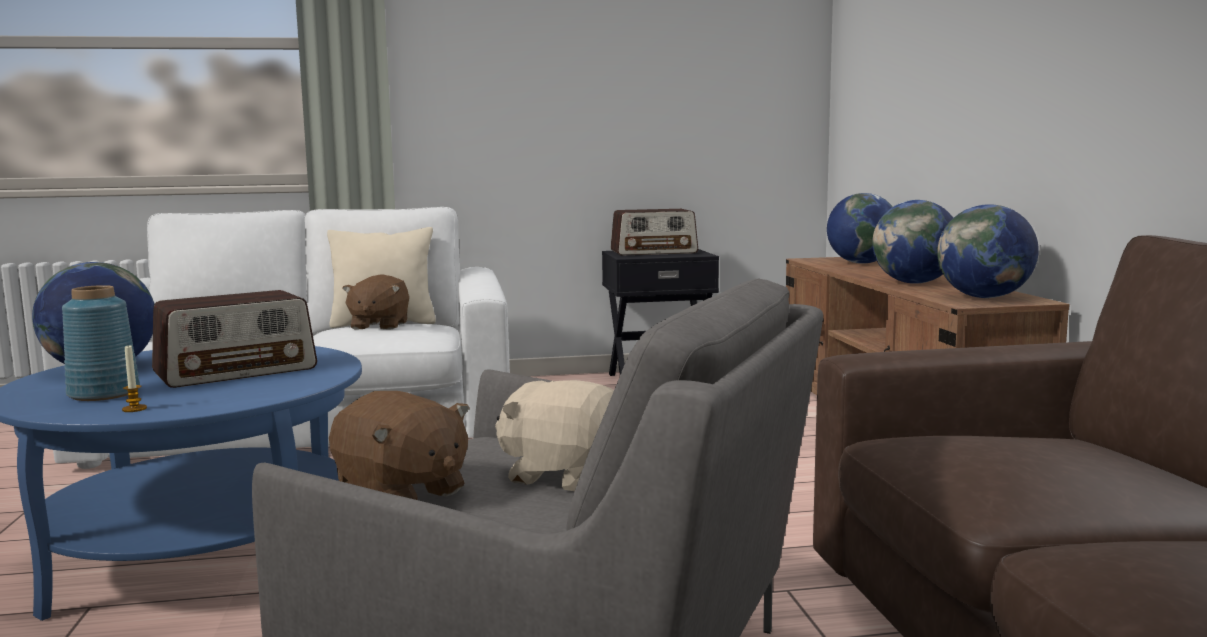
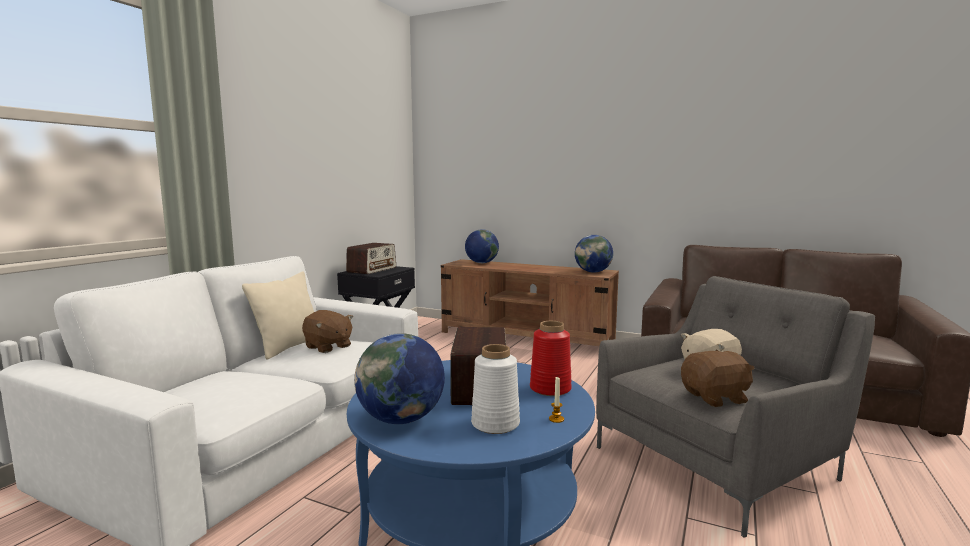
camera: 55 degrees left, 0 degrees up
blue vase [62,285,140,401] -> white vase [471,344,520,434]
globe [872,200,953,284] -> none
none -> red vase [530,321,572,396]

